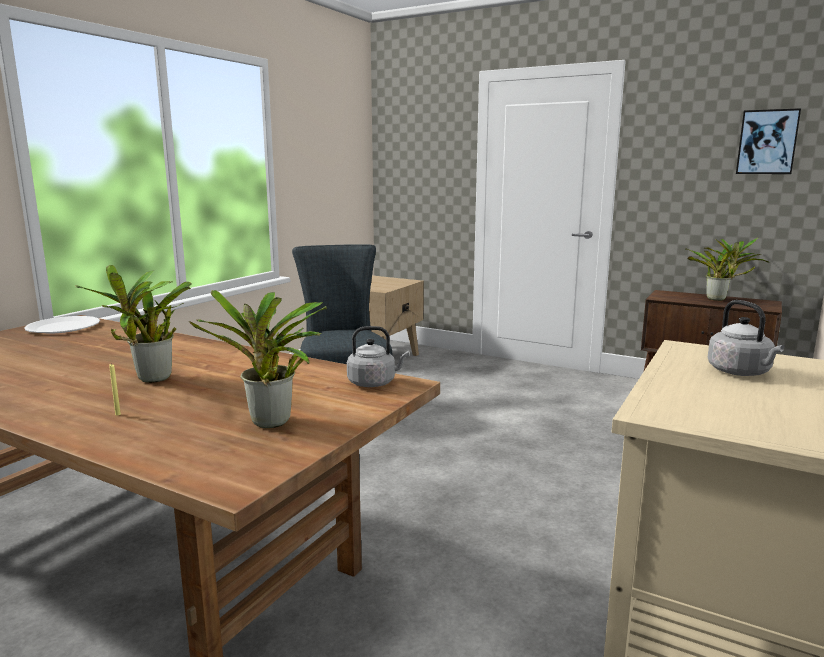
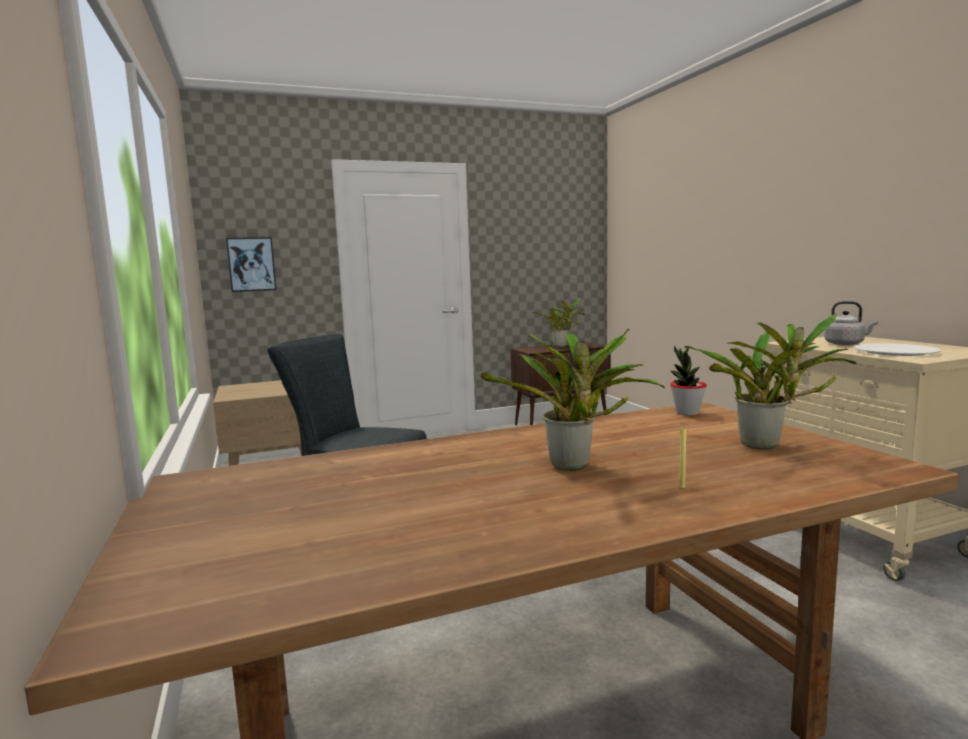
camera: 50 degrees left, 5 degrees down
white plate [24,316,100,333] -> white plate moved to [854,343,941,356]
grey kettle [347,326,409,387] -> potted plant [670,346,707,416]
picture [736,108,801,174] -> picture moved to [226,237,276,292]

